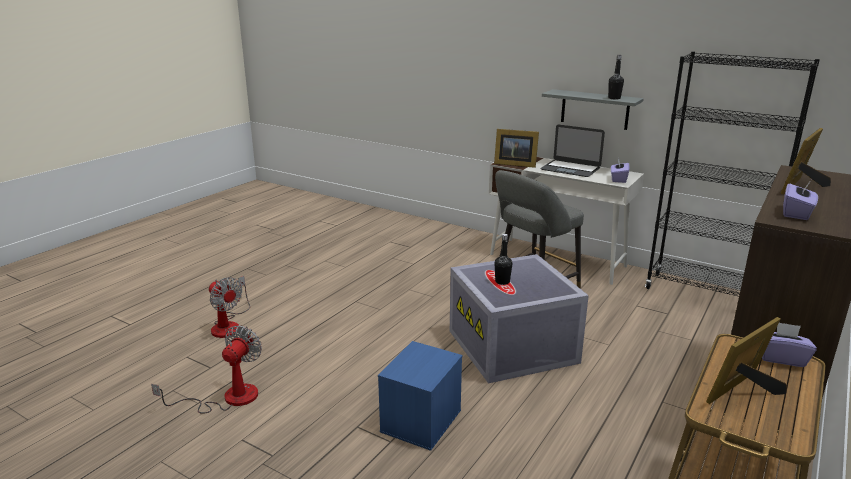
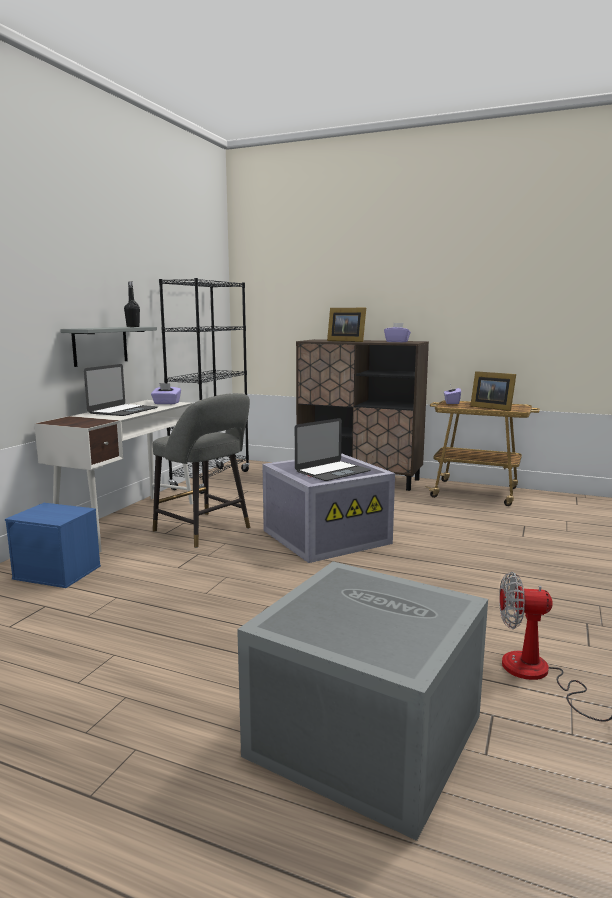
camera: 100 degrees left, 10 degrees down
fan [209,276,250,338] -> grey storage box [237,561,488,841]
blue storage box [378,341,463,451] -> blue storage box moved to [5,503,101,588]
picture frame [494,129,539,168] -> none
black bottle [495,234,513,285] -> laptop [295,418,371,481]

